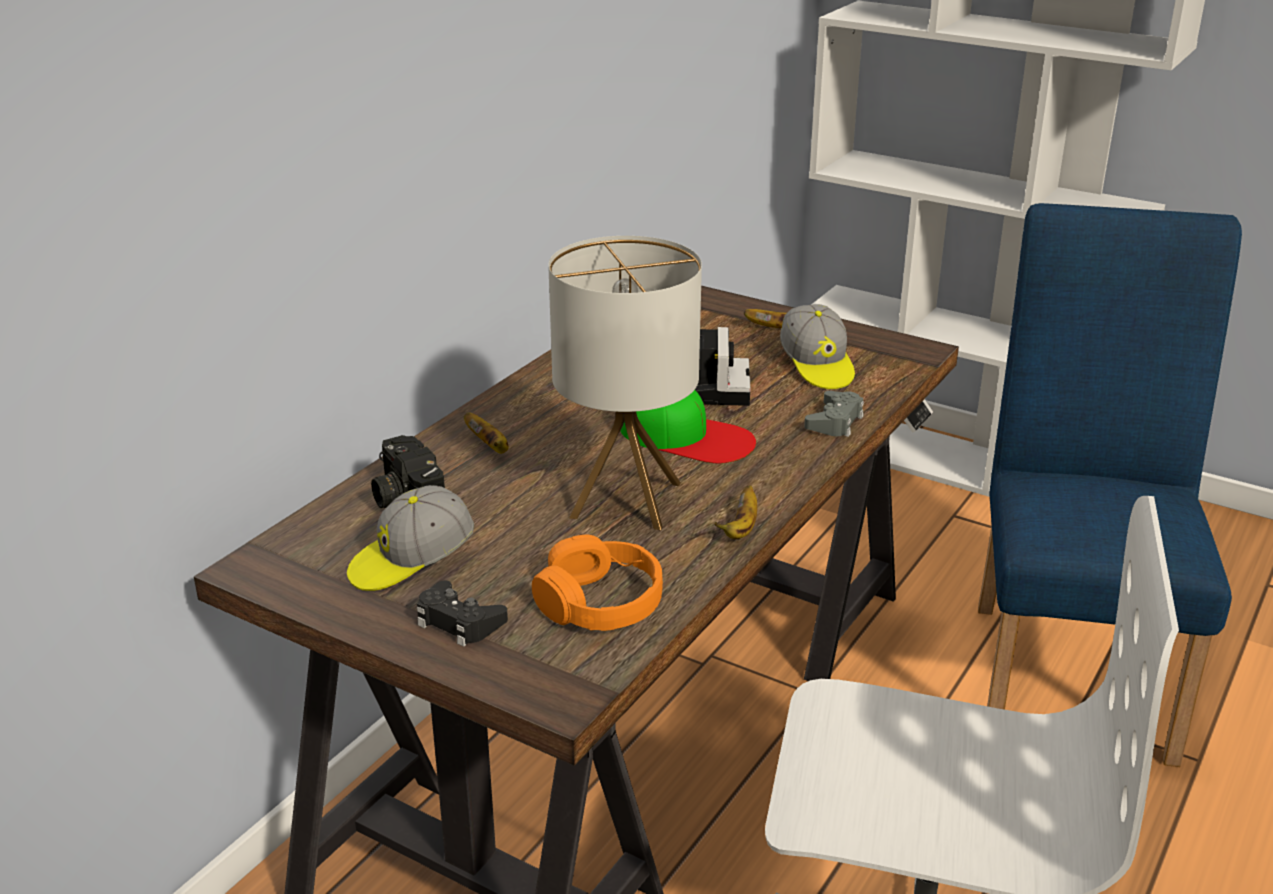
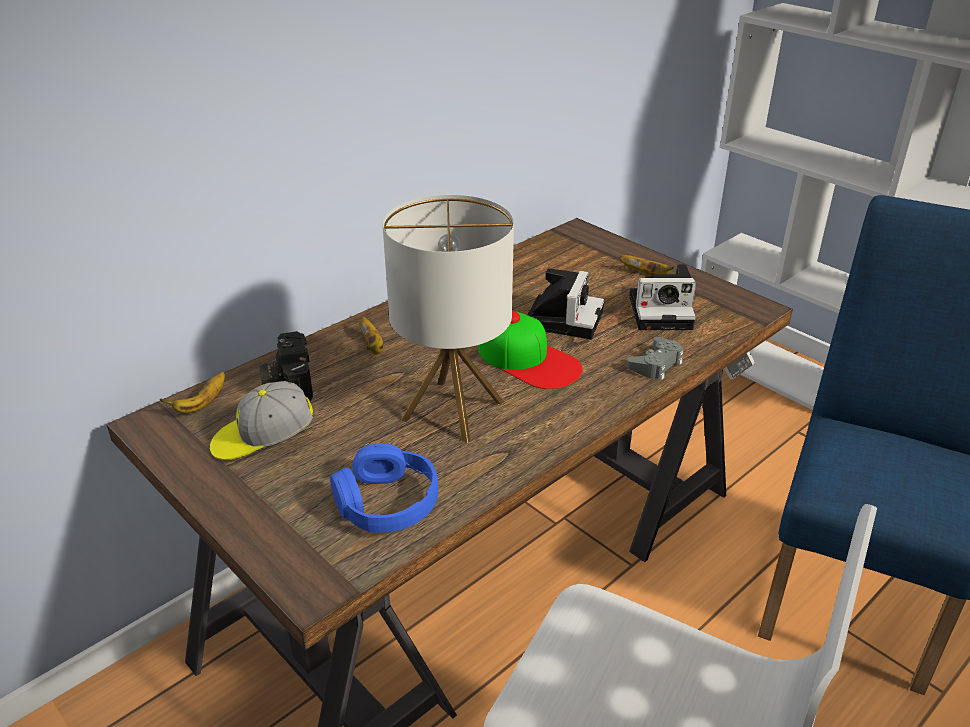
camera: 15 degrees right, 5 degrees up
black game controller [417,581,508,647] -> none
orange headphones [532,535,663,631] -> blue headphones [330,444,438,533]
banana [714,485,757,539] -> banana moved to [160,372,225,413]
cap [780,304,855,389] -> camera [629,264,696,330]

